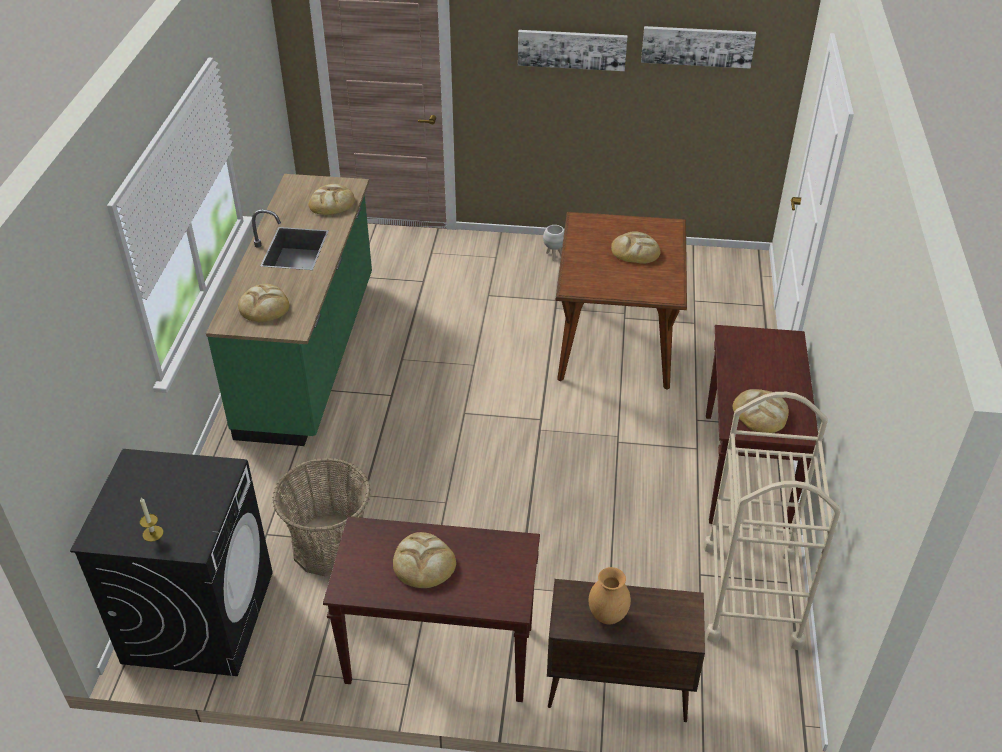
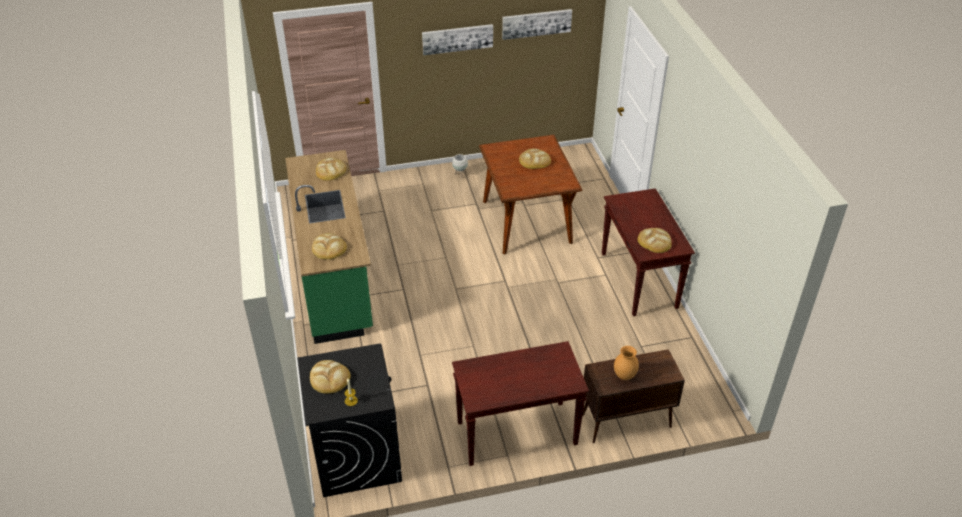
camera: 20 degrees left, 0 degrees up
basket [272,458,371,576] -> none
bread [393,532,456,588] -> bread moved to [310,360,351,394]
beige cart [703,392,841,650] -> none

